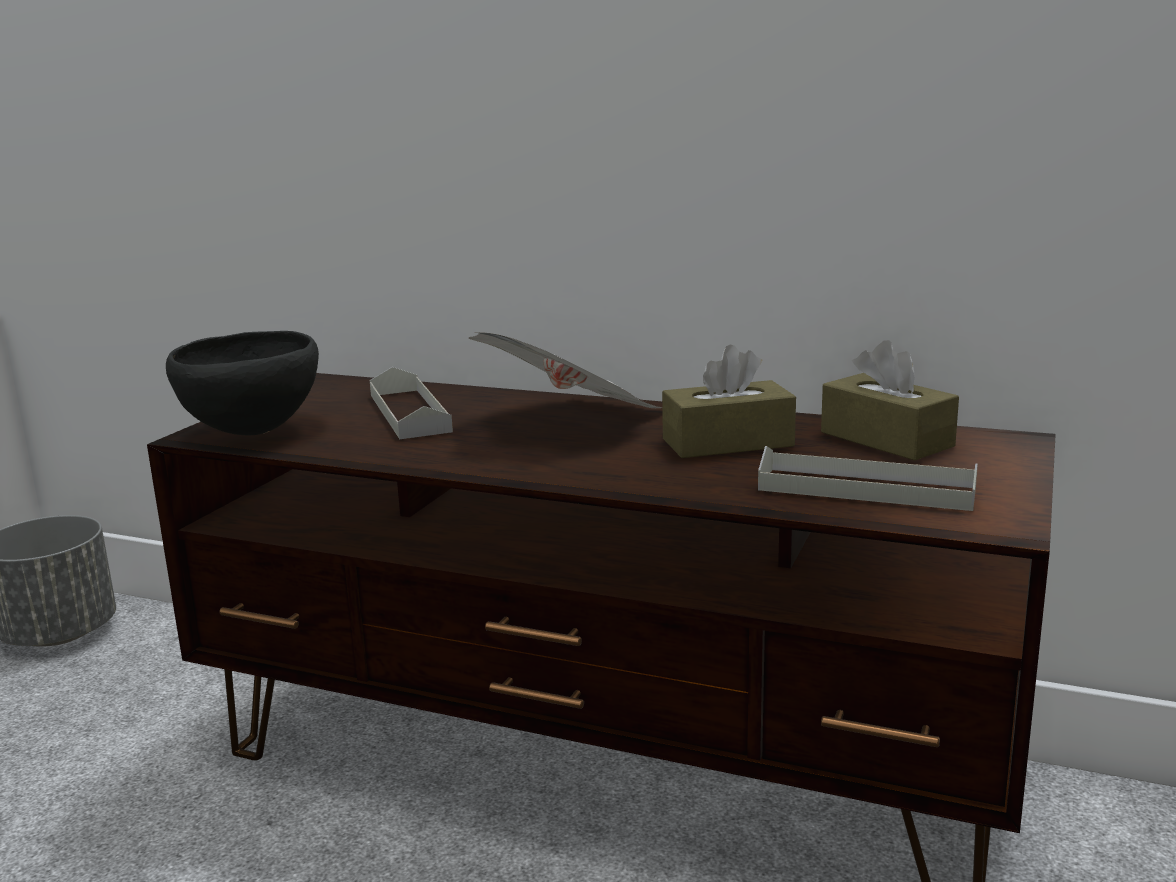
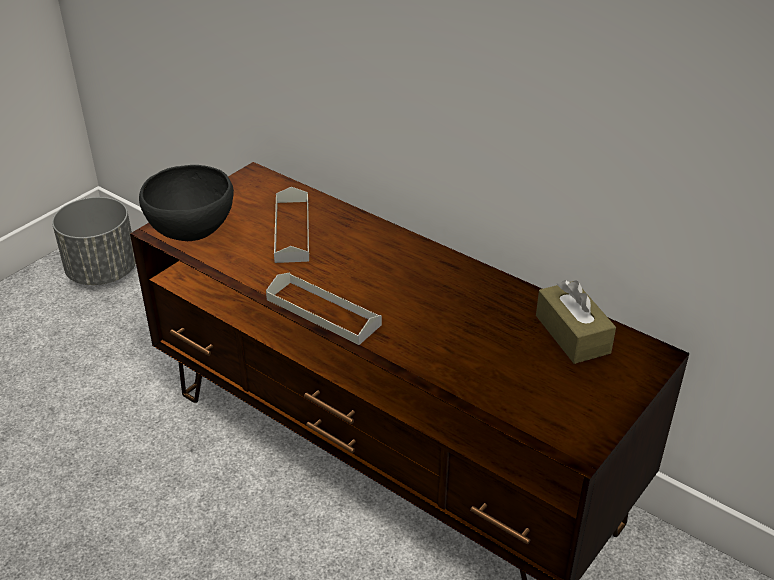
camera: 15 degrees right, 20 degrees up
newspaper [468,332,662,408] -> none
brown tissue box [662,345,796,458] -> none
grey tray [758,446,978,511] -> grey tray moved to [266,273,382,345]

